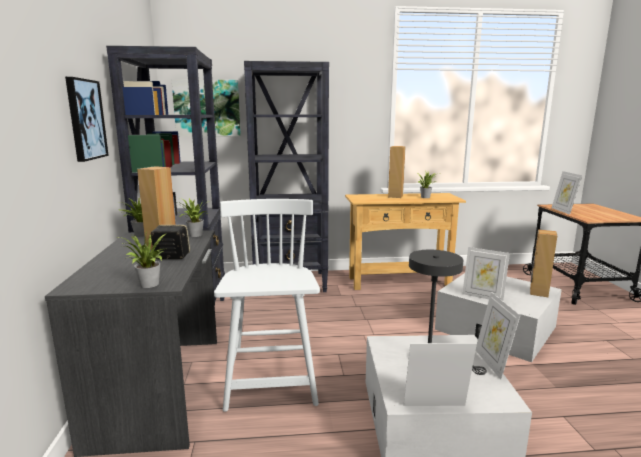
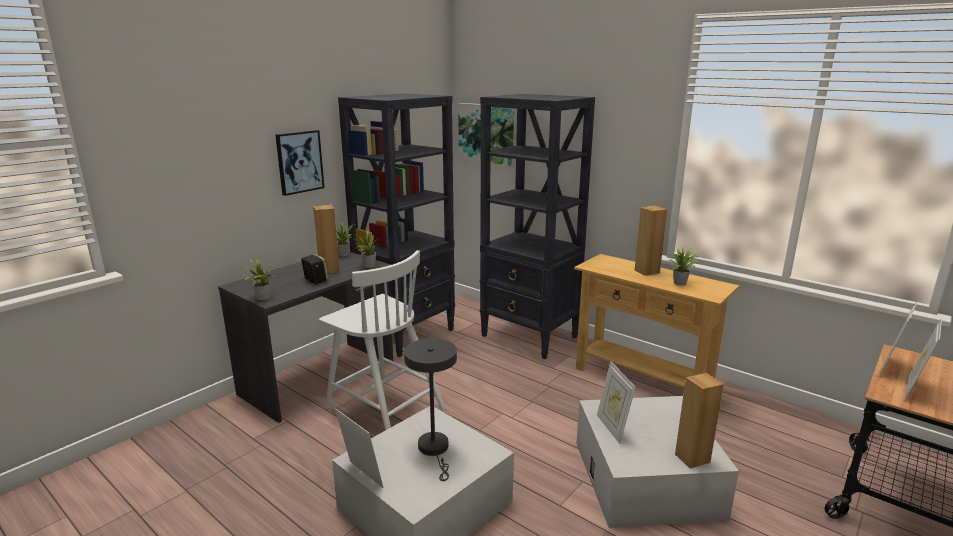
camera: 45 degrees right, 5 degrees up
white chair [214,199,320,412] -> white chair turned 90 degrees clockwise [319,250,446,430]
picture frame [476,292,521,379] -> picture frame moved to [904,319,942,401]

